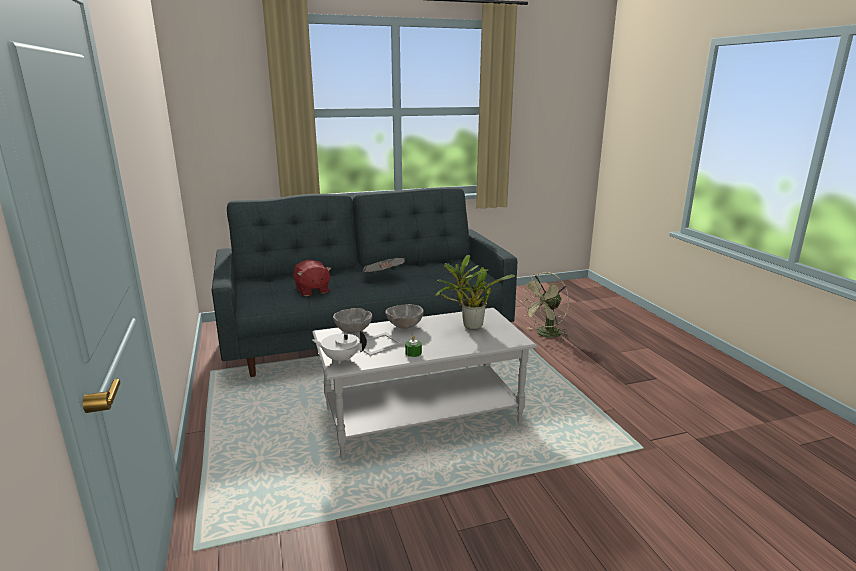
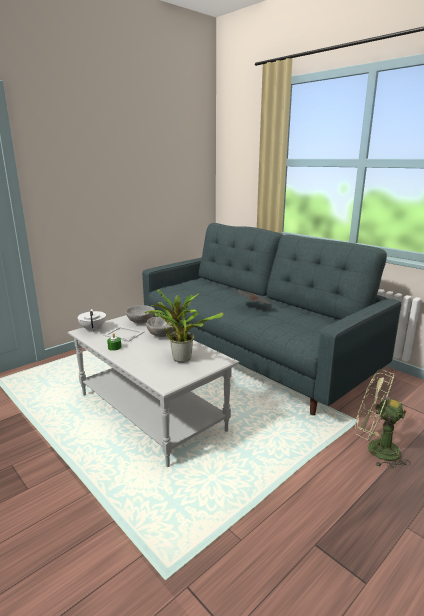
camera: 65 degrees right, 0 degrees up
red plush toy [293,260,332,296] -> none

